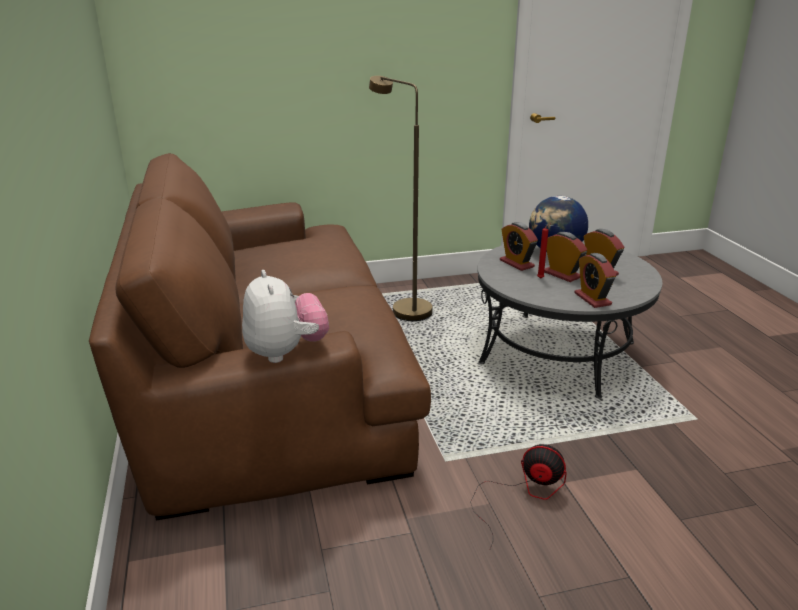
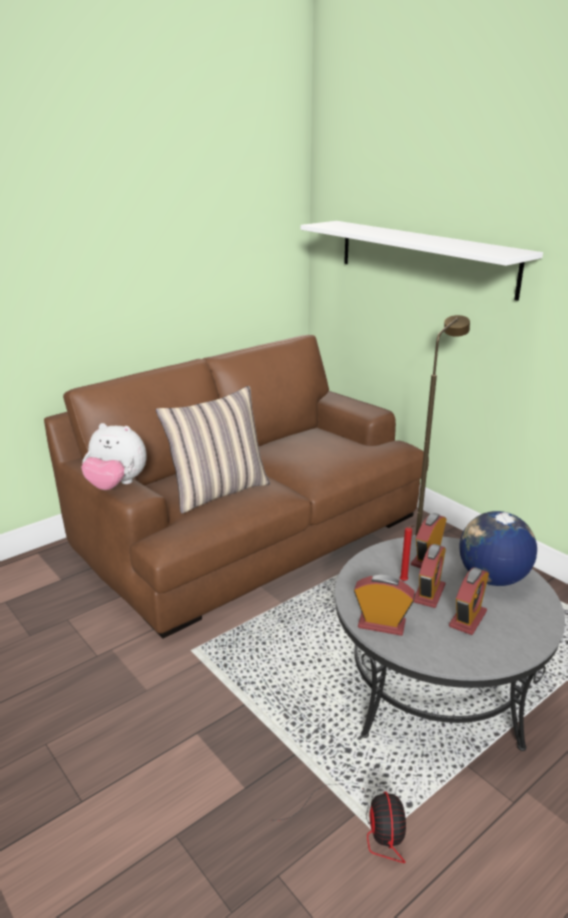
camera: 65 degrees right, 0 degrees up
plush toy [242,270,329,363] -> plush toy turned 60 degrees clockwise [81,423,147,490]
fan [470,444,567,549] -> fan moved to [282,784,406,863]
alarm clock [574,253,616,308] -> alarm clock turned 60 degrees clockwise [354,575,415,636]
none -> pillow [156,386,270,514]
none -> white shelf [301,221,543,301]

